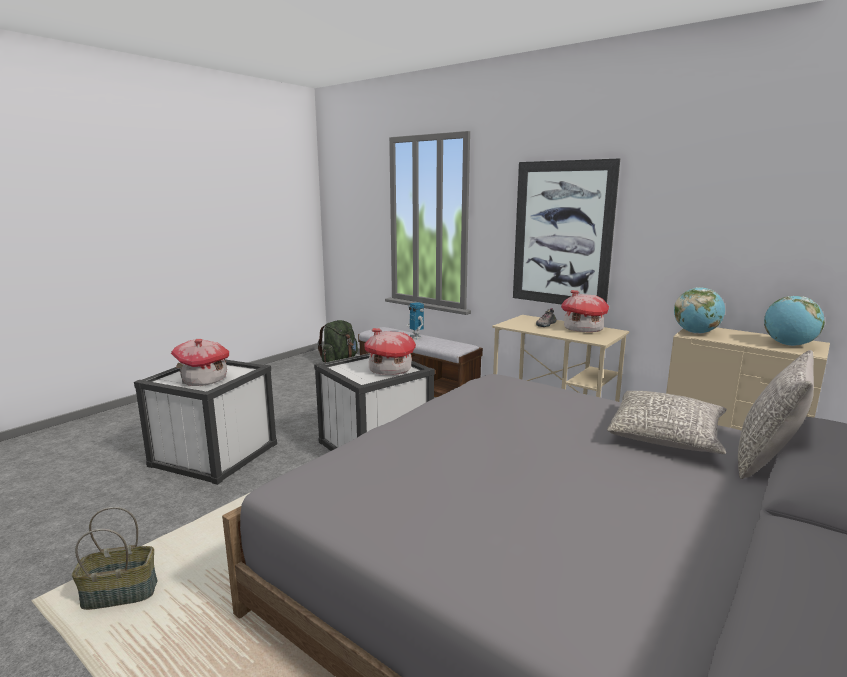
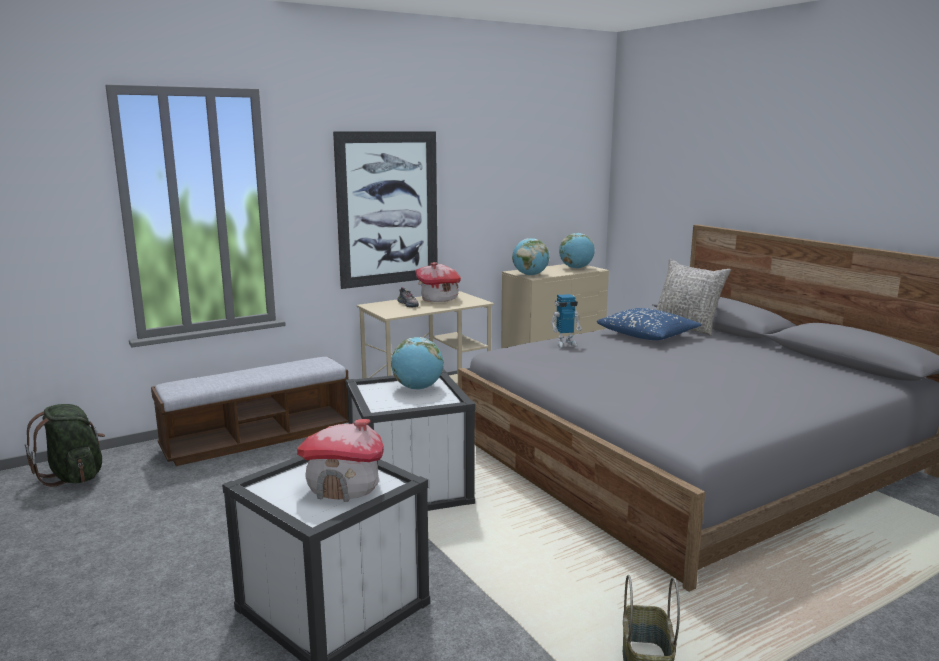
camera: 70 degrees left, 0 degrees up
toy house [364,328,416,375] -> globe [391,337,444,389]
toy robot [407,302,424,340] -> toy robot moved to [551,294,582,348]
grey pillow [607,391,727,454] -> blue pillow [597,308,702,340]

